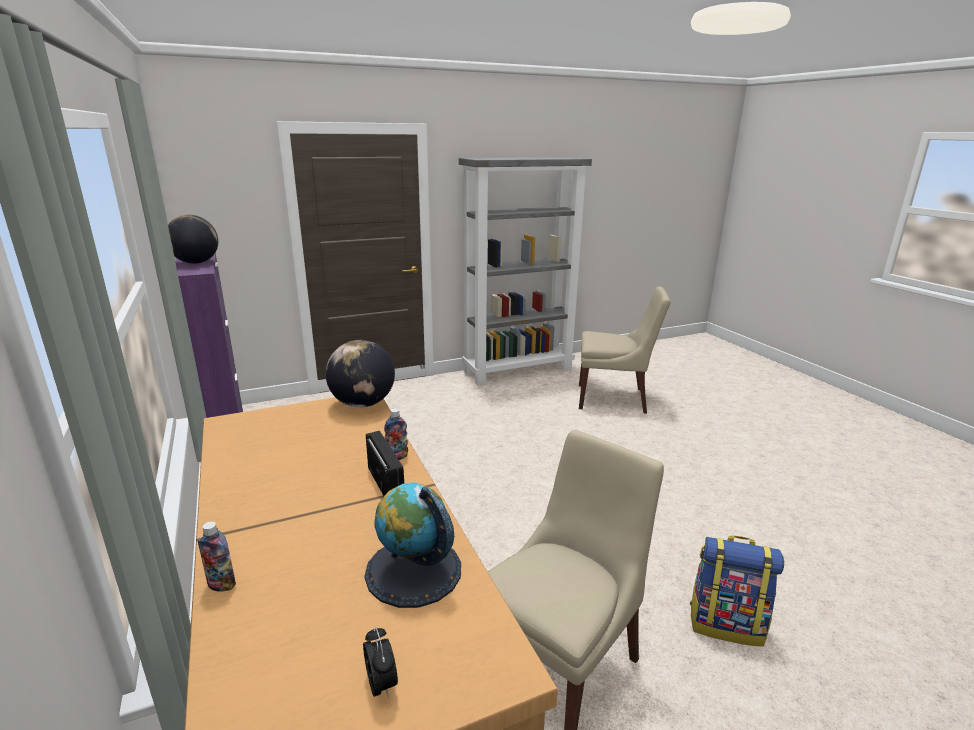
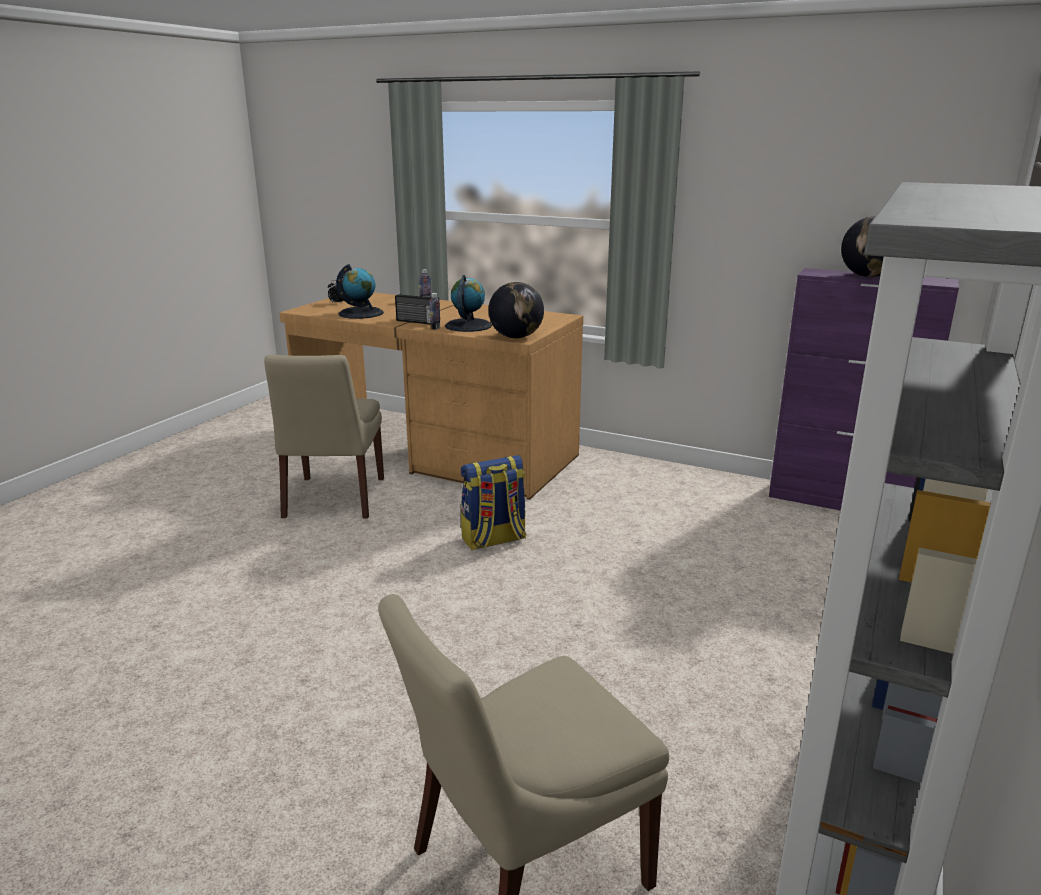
camera: 140 degrees right, 0 degrees up
backpack [690,535,784,647] -> backpack moved to [461,455,526,550]
none -> globe [445,275,492,332]

